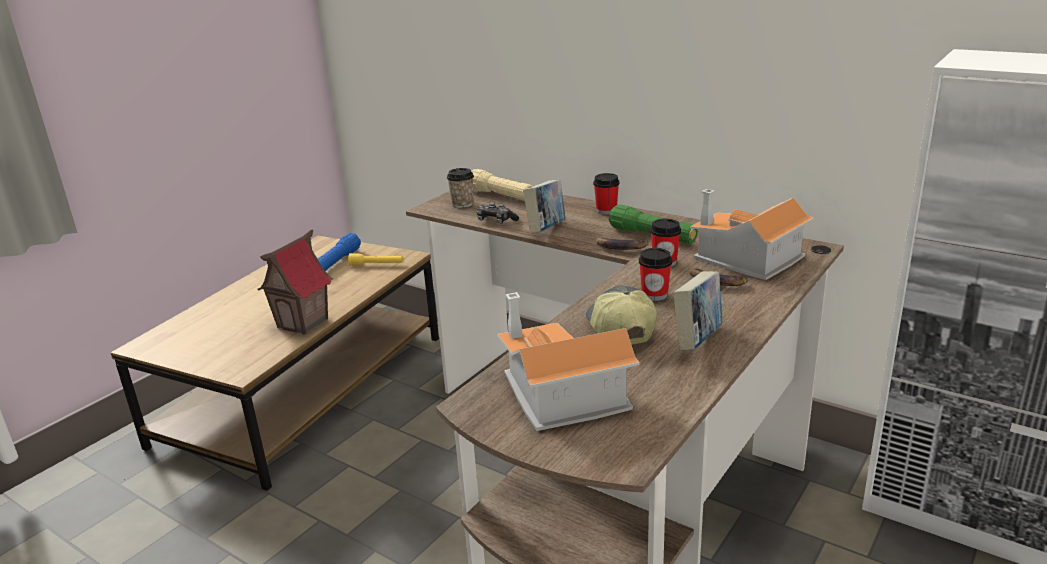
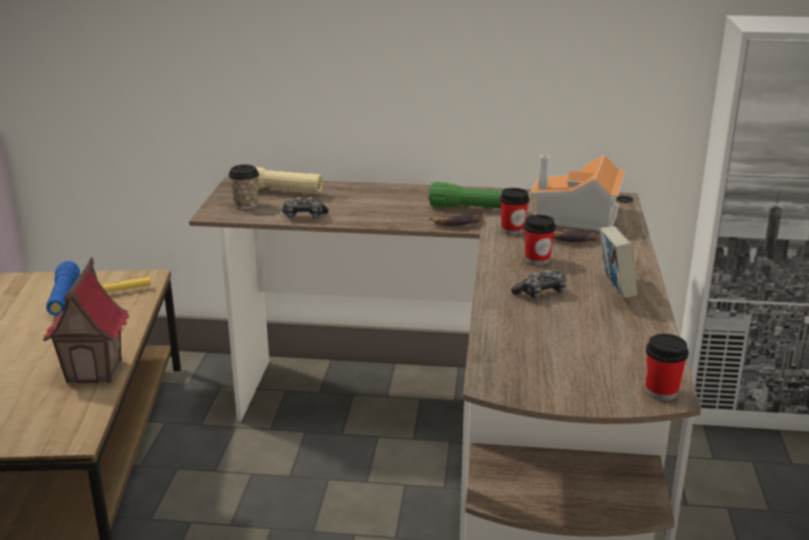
camera: 30 degrees left, 0 degrees up
toy house [497,292,640,431] -> none
book [523,180,565,233] -> none
cap [586,286,657,345] -> game controller [511,269,566,299]
cup [593,173,619,215] -> cup moved to [646,334,689,401]

